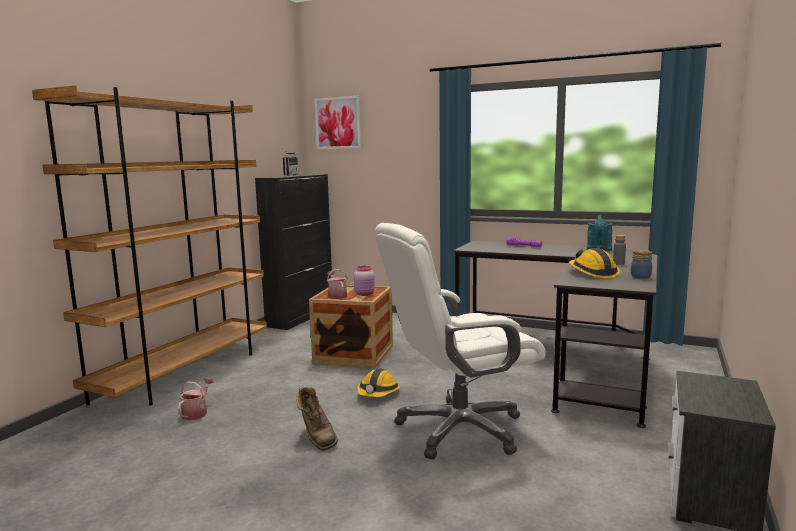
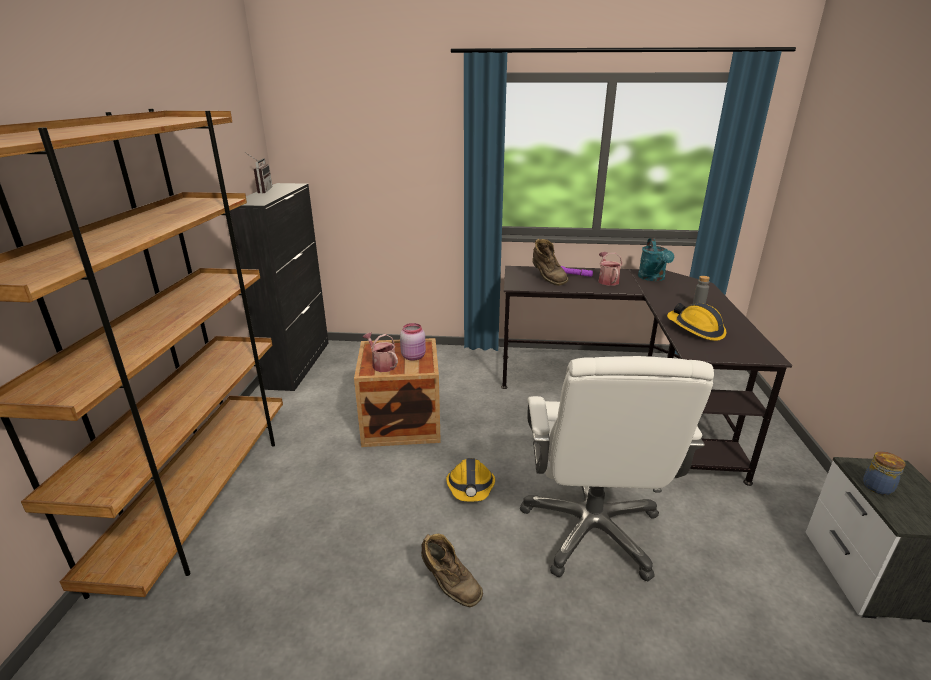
camera: 20 degrees left, 15 degrees up
watering can [178,378,213,420] -> watering can moved to [599,252,622,286]
picture [315,96,361,149] -> none
white office chair [375,223,546,459] -> white office chair turned 45 degrees counterclockwise [520,356,714,581]
jar [631,250,652,279] -> jar moved to [863,451,905,495]
none -> brown boot [533,238,569,286]

